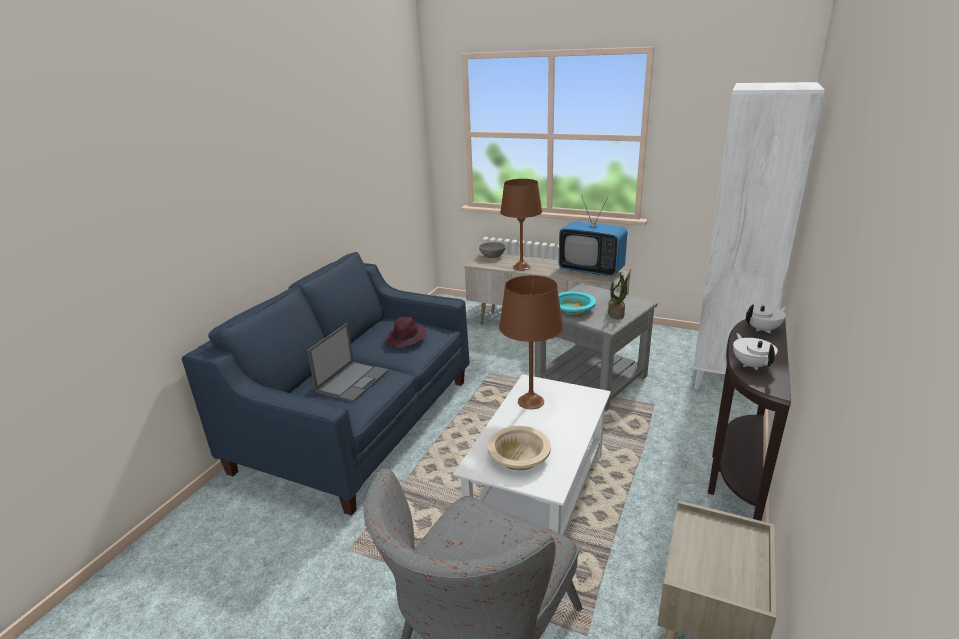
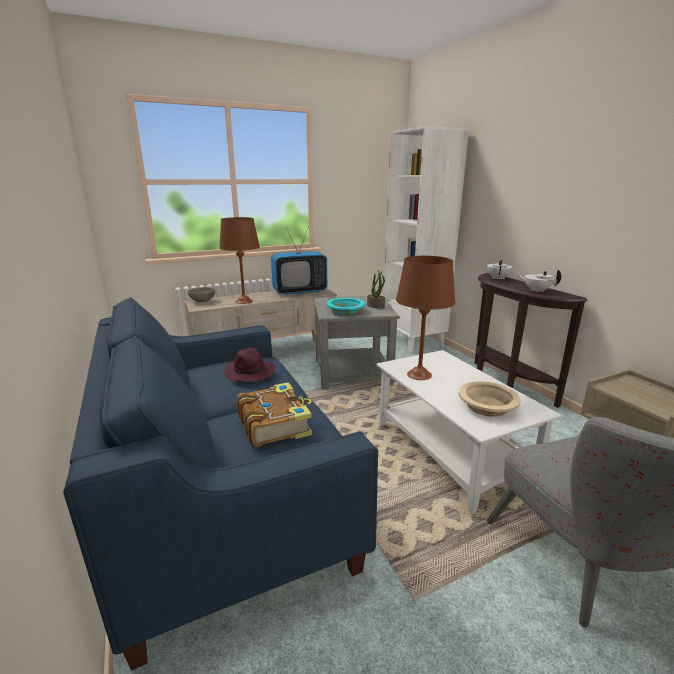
camera: 50 degrees left, 5 degrees down
laptop [307,323,389,402] -> book [236,382,312,447]

